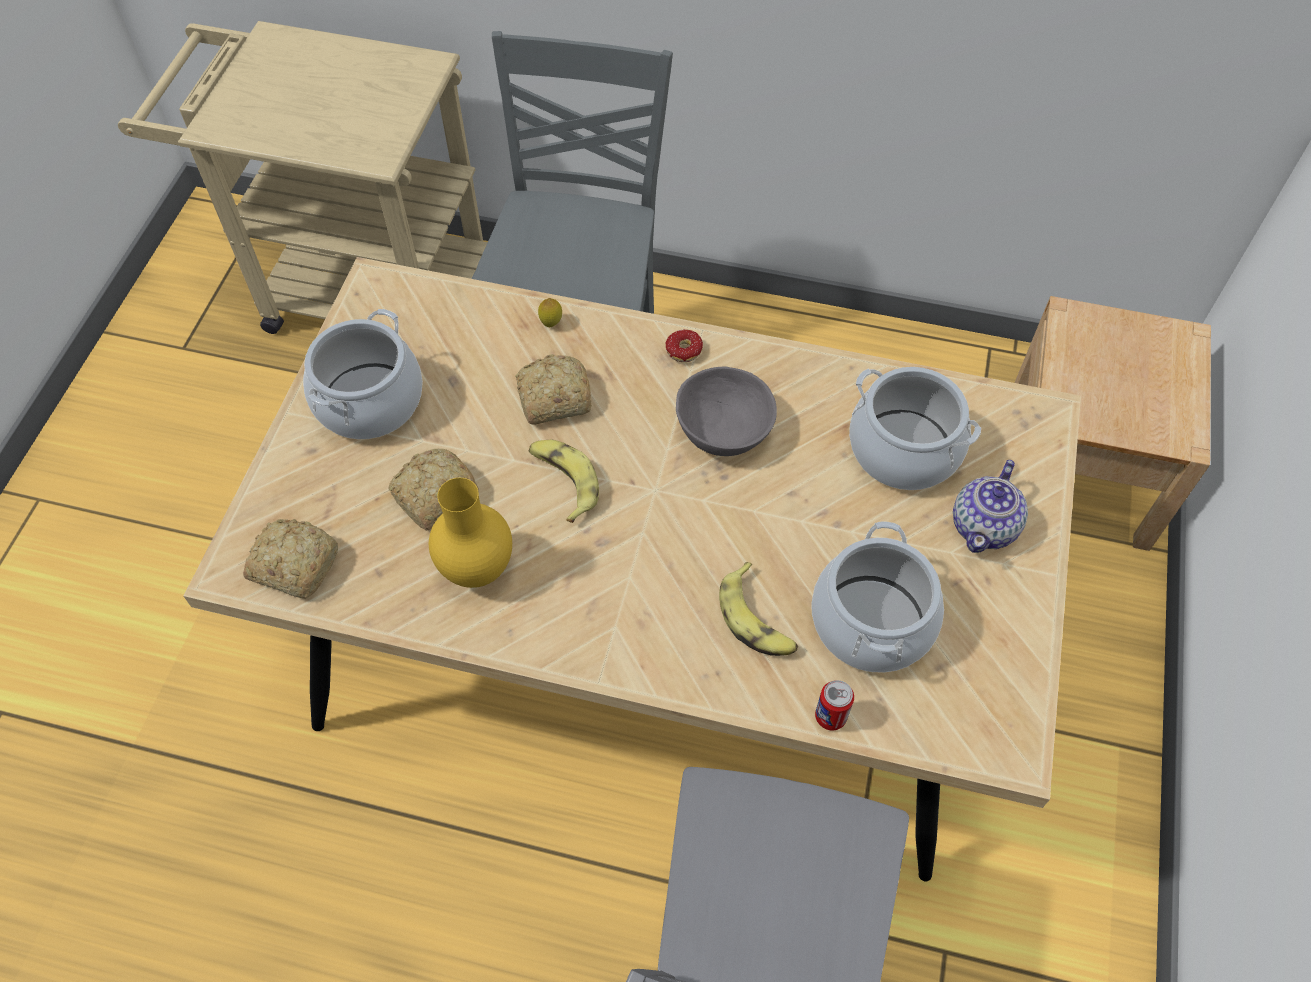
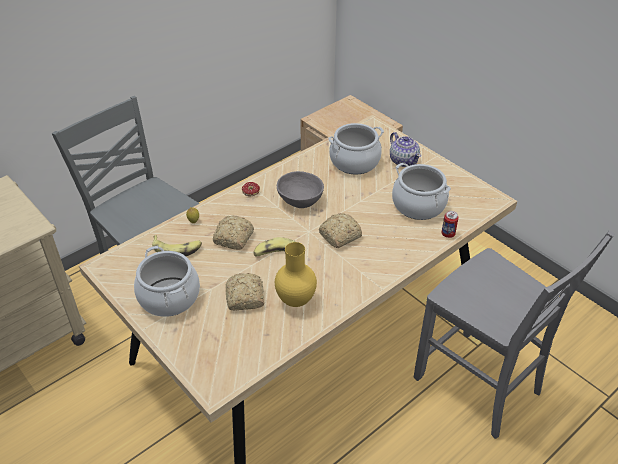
camera: 55 degrees left, 15 degrees down
bread [243,519,338,599] -> bread moved to [319,213,362,248]
banana [719,562,798,656] -> banana moved to [152,235,202,256]

